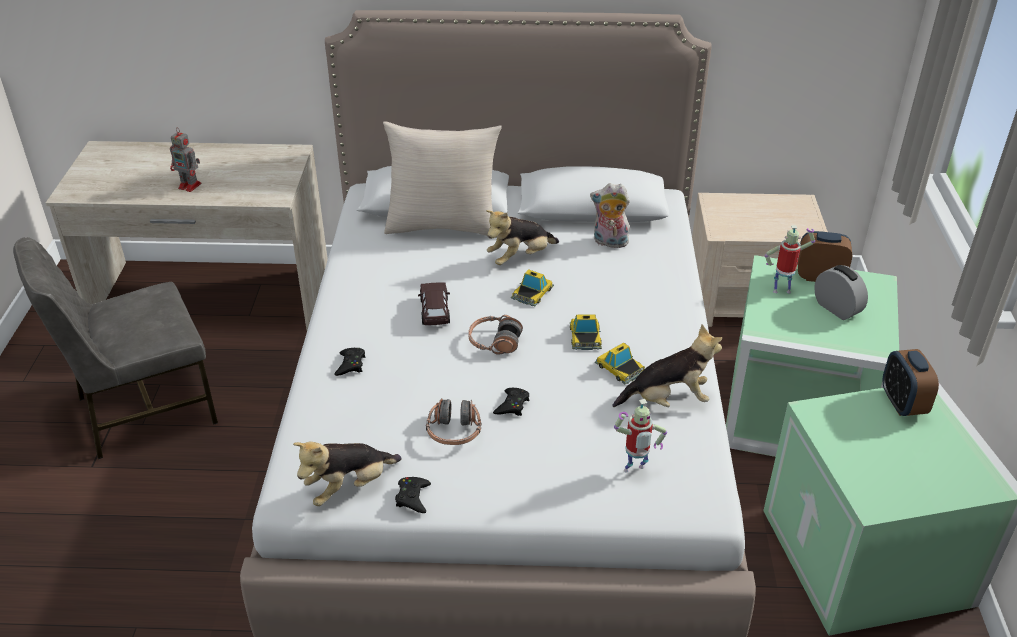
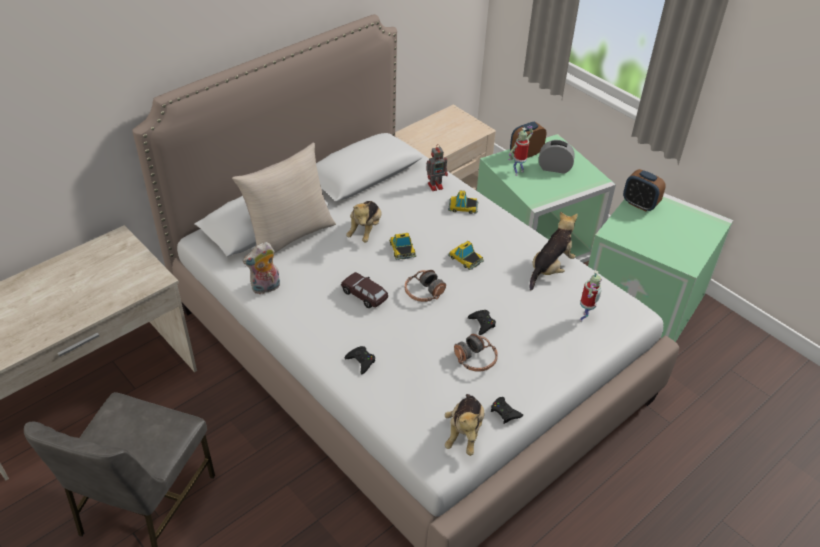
camera: 45 degrees left, 5 degrees up
toy robot [170,128,202,192] -> toy robot moved to [427,144,448,191]
plush toy [590,183,630,248] -> plush toy moved to [243,242,280,294]
toy car [595,342,645,384] -> toy car moved to [448,190,479,214]

